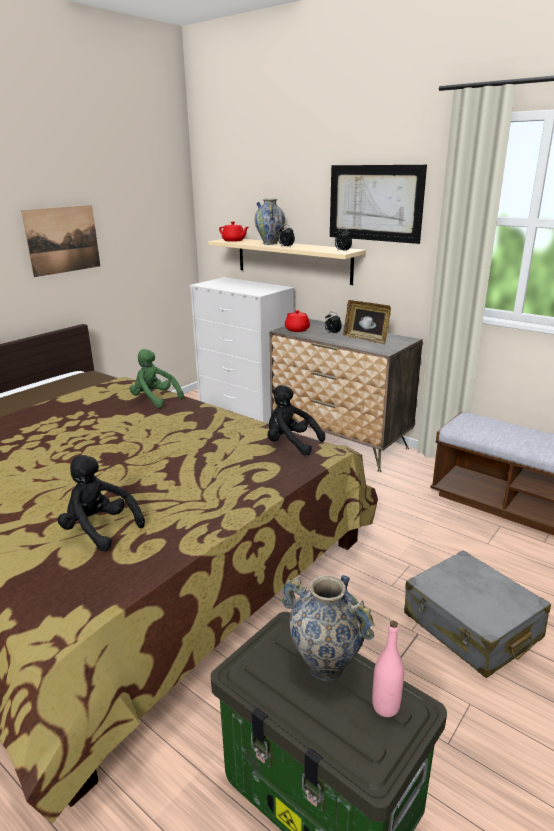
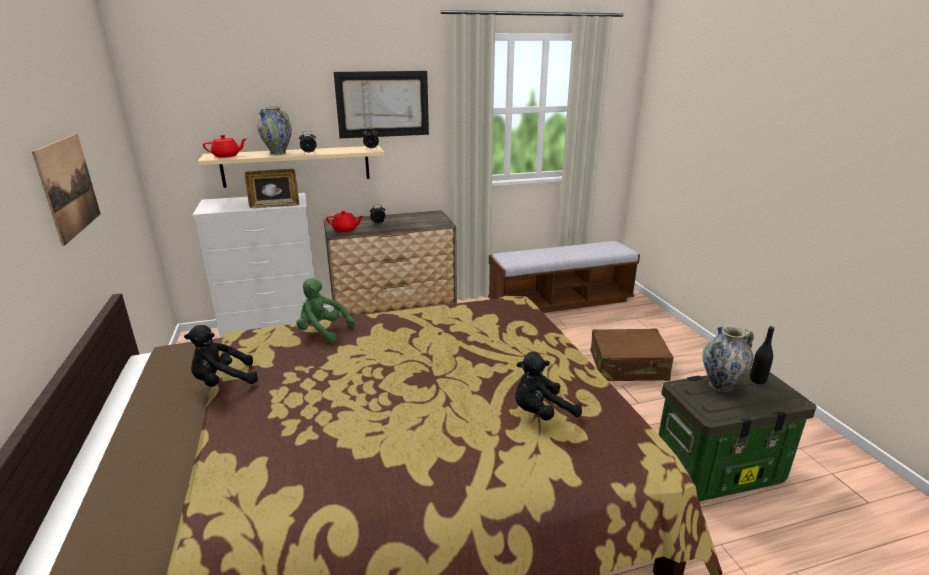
camera: 55 degrees left, 0 degrees up
green plush toy [130,349,184,408] -> green plush toy turned 45 degrees clockwise [296,278,355,342]
black plush toy [267,385,325,456] -> black plush toy moved to [184,325,258,387]
picture frame [343,300,391,344] -> picture frame moved to [245,169,299,208]
pink bottle [372,621,404,717] -> black bottle [750,326,774,384]
grey suitcase [404,550,551,678] -> brown suitcase [590,329,674,381]

